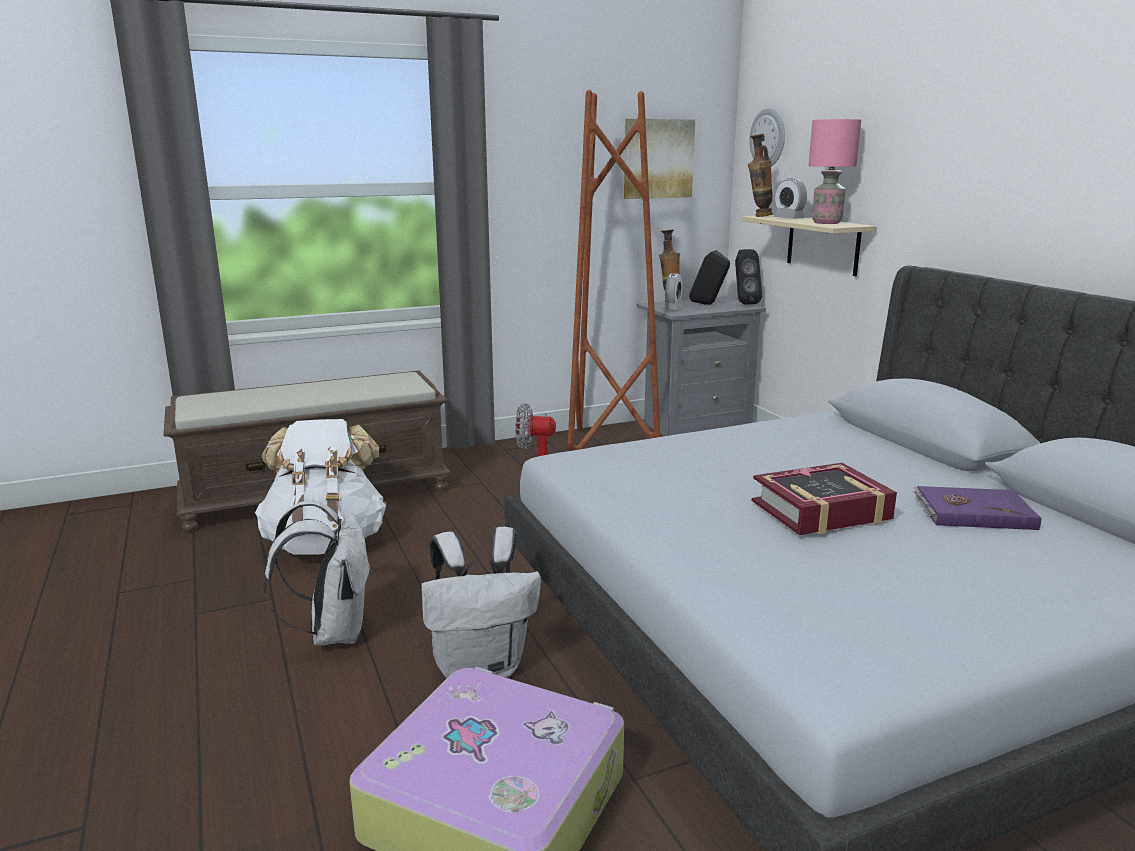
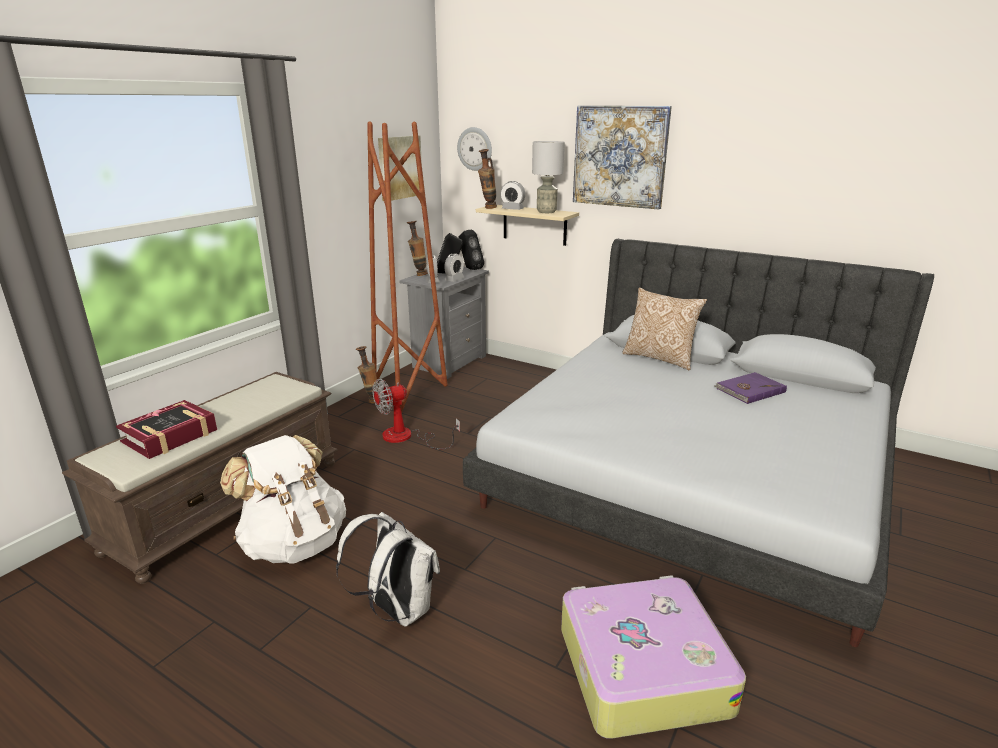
camera: 35 degrees left, 5 degrees up
white backpack [421,527,541,678] -> none
book [752,463,897,535] -> book moved to [116,400,217,459]
pink table lamp [808,119,861,224] -> grey table lamp [532,141,565,213]
none -> vase [356,346,379,403]
none -> alarm clock [444,253,464,282]
none -> picture [573,106,672,209]
none -> pillow [622,288,707,370]

